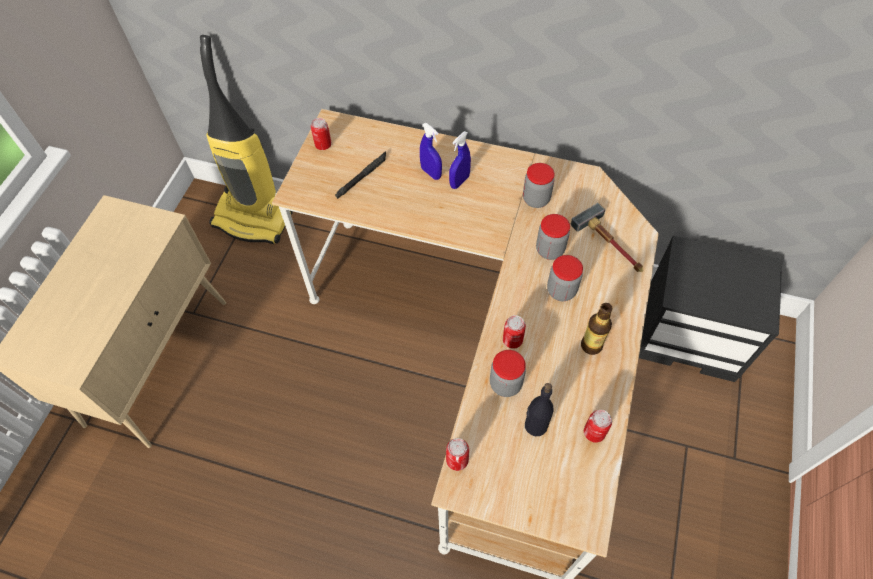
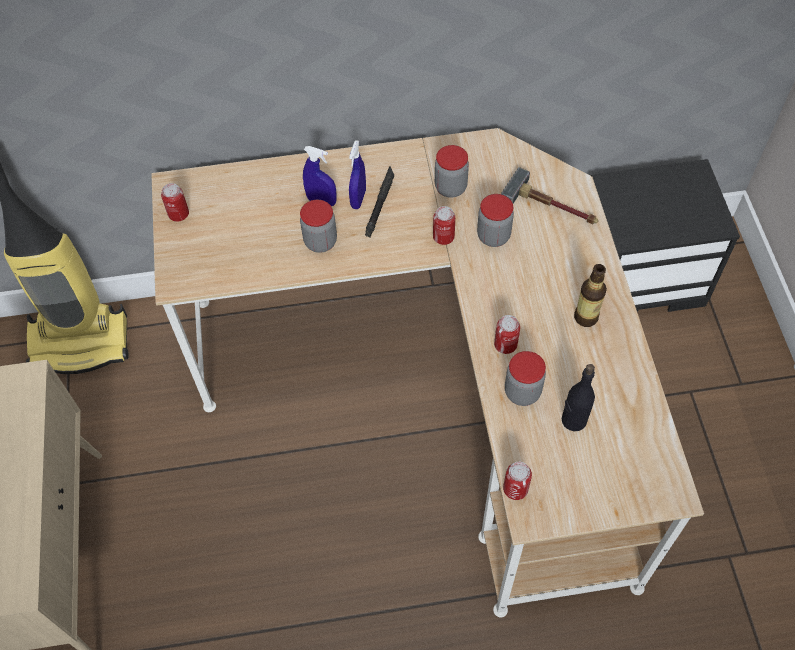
camera: 25 degrees left, 0 degrees up
black flashlight [335,151,386,199] -> black flashlight moved to [365,166,394,238]
jar [547,255,583,301] -> jar moved to [300,200,337,253]
can [584,410,612,443] -> can moved to [433,206,455,245]

